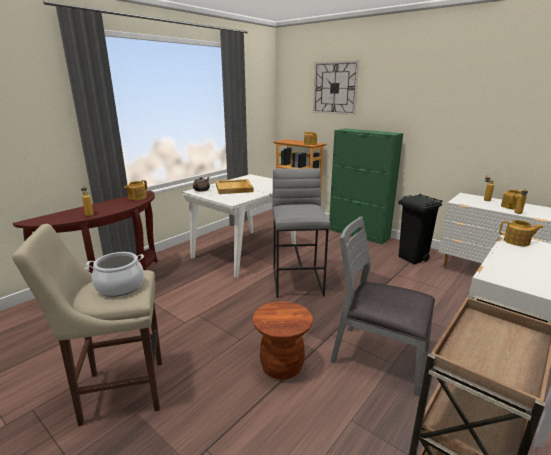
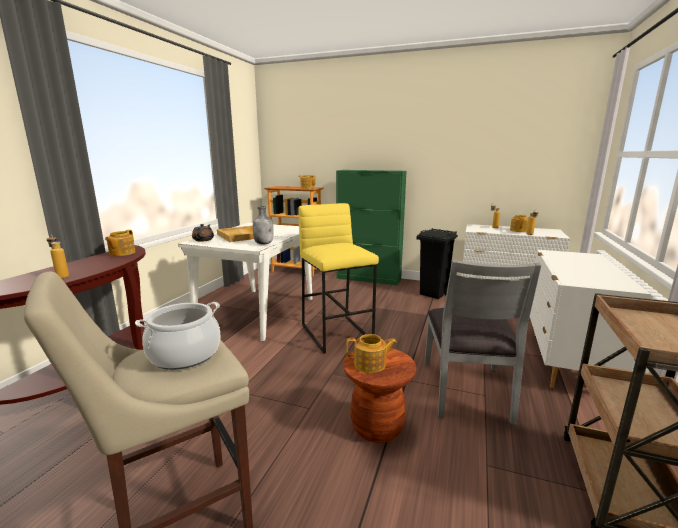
camera: 20 degrees left, 5 degrees down
grey stool [272,168,330,298] -> yellow stool [298,203,379,354]
wall clock [313,61,359,115] -> none
grey chair [330,216,435,396] -> grey chair turned 90 degrees counterclockwise [425,260,541,425]
teapot [499,220,543,246] -> teapot moved to [346,334,397,373]
none -> grey bottle [253,206,274,245]

